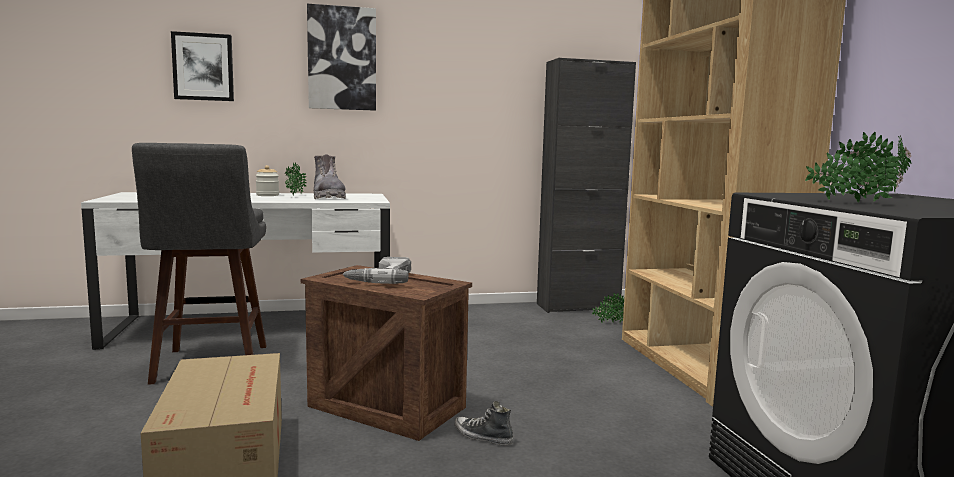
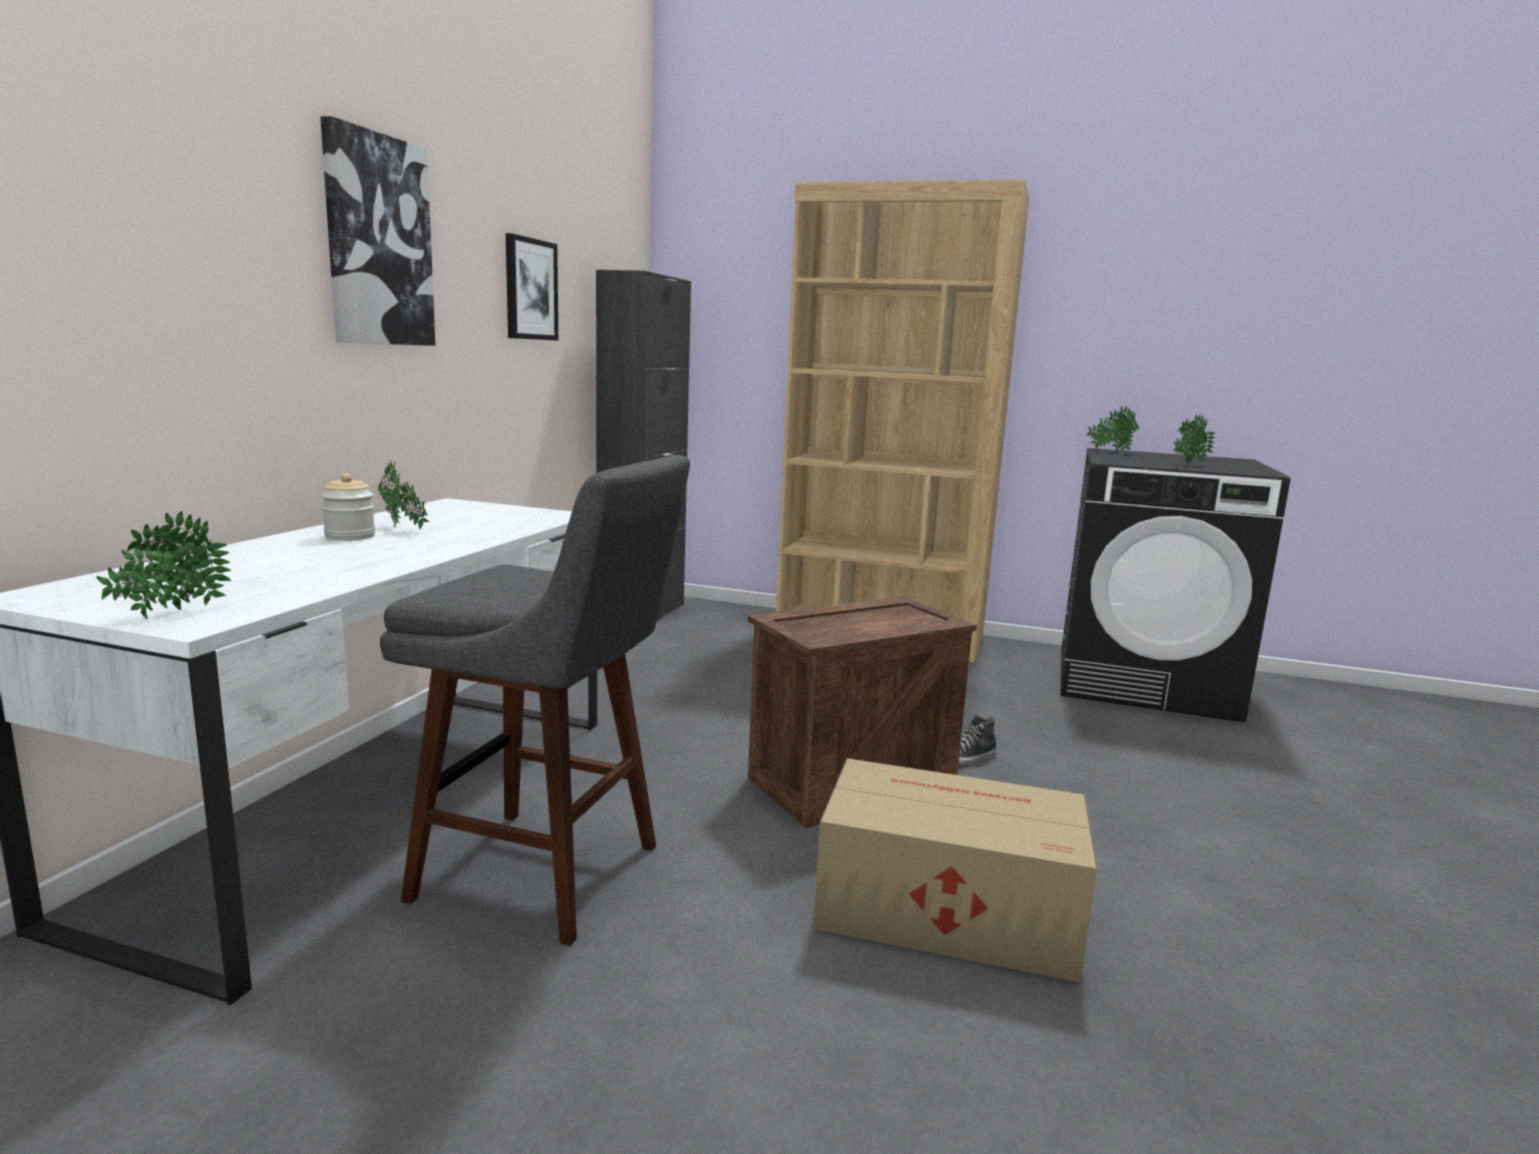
camera: 60 degrees left, 5 degrees up
picture [171,31,234,101] -> picture moved to [506,233,558,341]
grey boot [314,154,346,199] -> none
power drill [343,257,411,284] -> none
potted plant [592,293,624,323] -> potted plant moved to [96,511,231,619]

